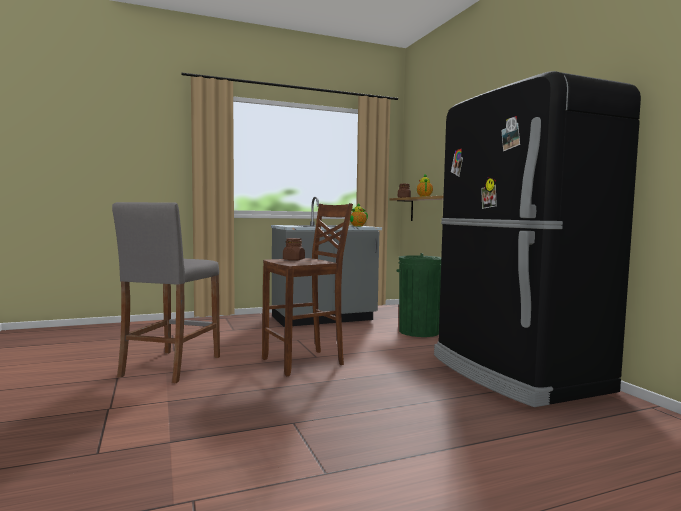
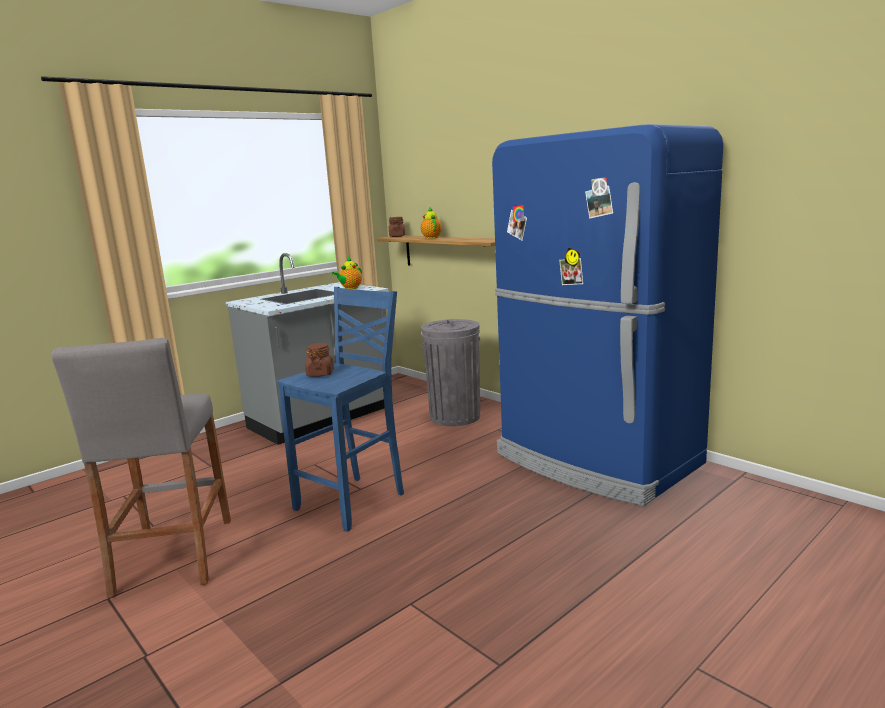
camera: 20 degrees left, 10 degrees up
brown stool [262,203,353,376] -> blue stool [277,287,404,532]
green trash can [397,253,441,337] -> grey trash can [421,319,480,426]
black fridge [434,71,641,407] -> blue fridge [492,124,723,506]

